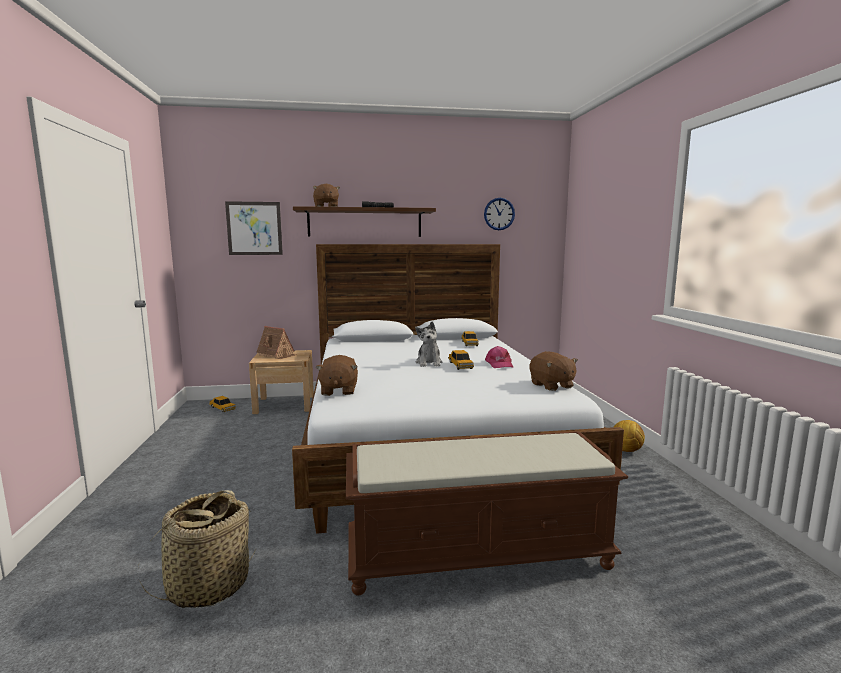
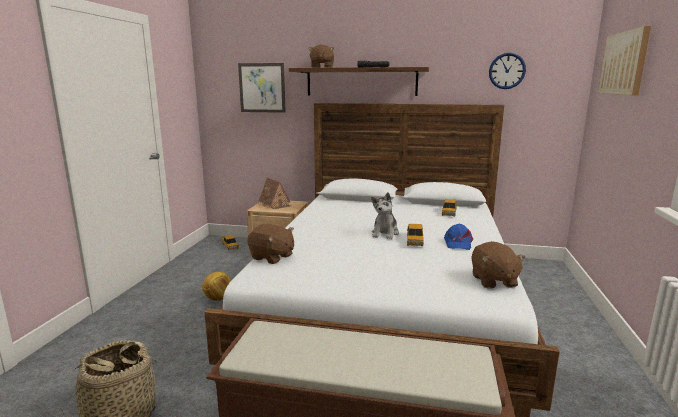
camera: 20 degrees right, 5 degrees up
brown plush toy [315,355,358,396] -> brown plush toy turned 75 degrees counterclockwise [247,224,294,264]
pink cap [485,346,513,368] -> blue cap [444,224,473,250]
football [614,420,645,452] -> football moved to [202,272,231,301]
none -> picture [598,26,651,95]

